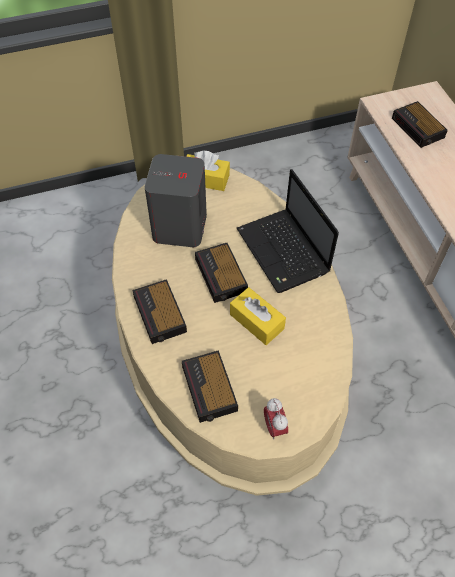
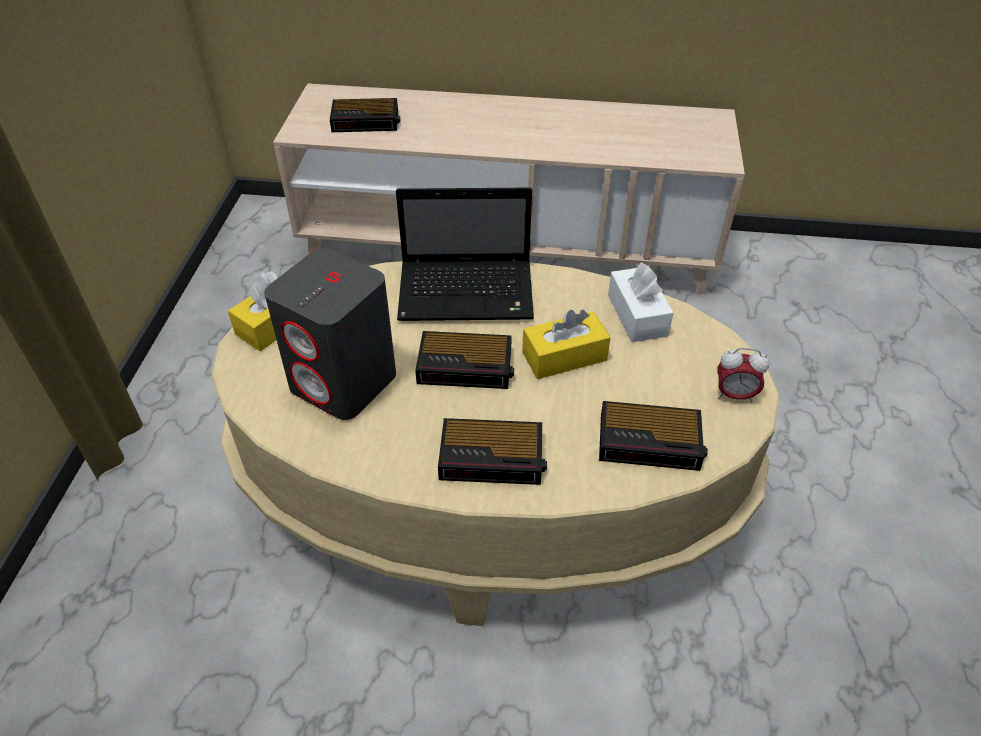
camera: 65 degrees left, 10 degrees down
none -> white tissue box [608,262,673,342]

